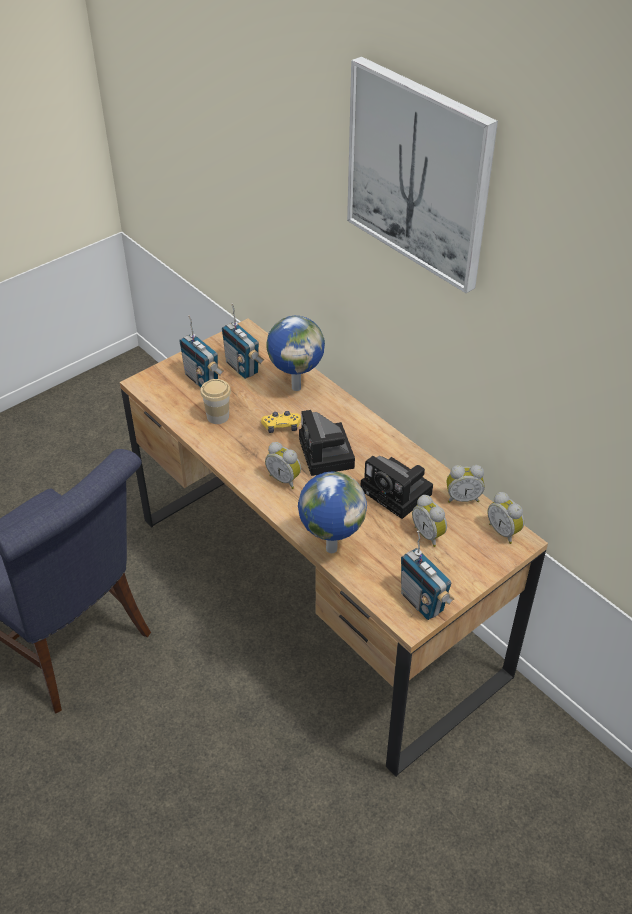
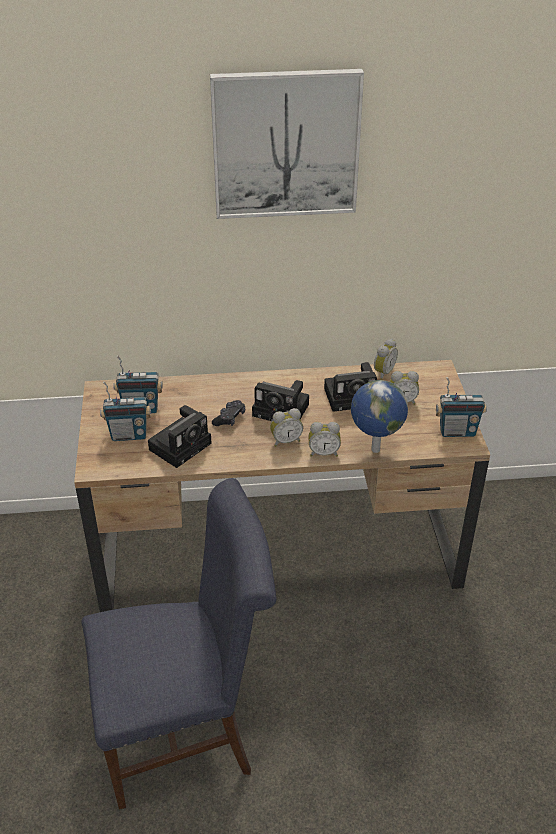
camera: 55 degrees left, 5 degrees down
cup [200,379,231,424] -> camera [148,405,212,468]
yellow game controller [261,411,301,433] -> black game controller [212,400,245,426]
globe [266,316,325,391] -> none
alarm clock [487,492,524,544] -> alarm clock moved to [309,422,341,457]

